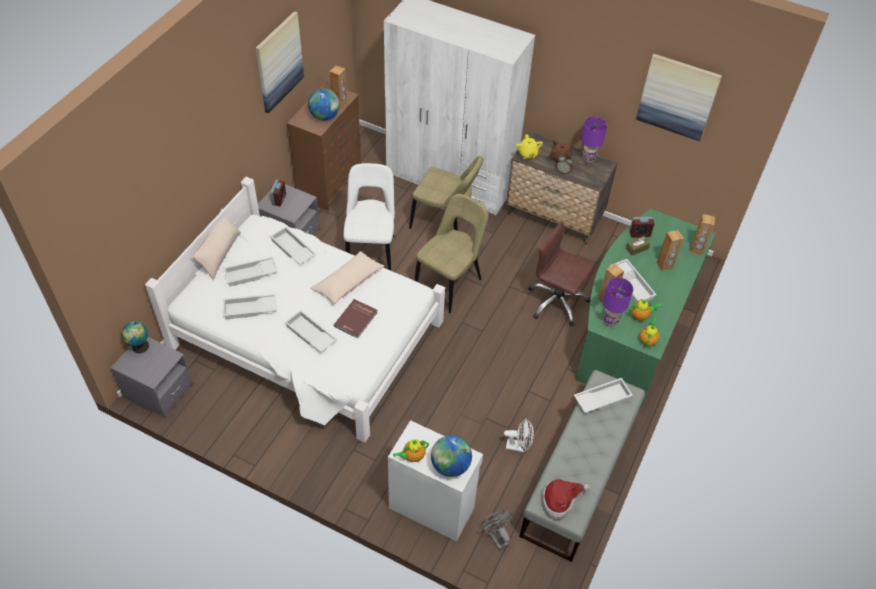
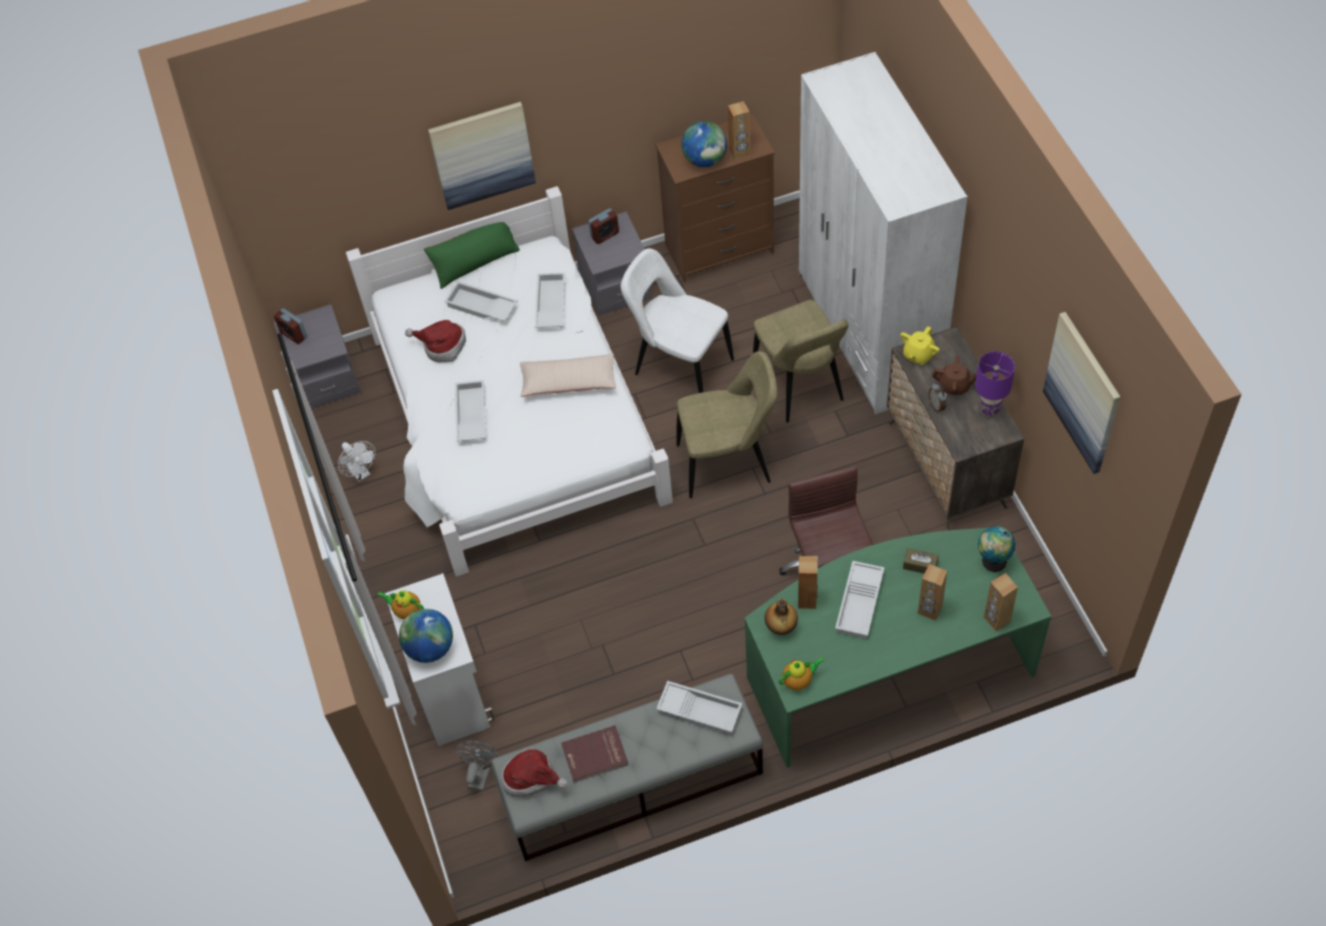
camera: 50 degrees right, 5 degrees up
globe [122,321,149,353] -> globe moved to [978,526,1016,572]
beige pillow [192,209,241,280] -> green pillow [424,210,520,289]
white tray [223,294,277,319] -> hat [405,320,466,362]
picture [256,11,304,113] -> picture moved to [428,102,536,210]
red book [334,299,378,338] -> red book moved to [561,725,629,783]
white chair [344,163,395,271] -> white chair turned 105 degrees counterclockwise [621,248,734,393]
white fan [504,418,534,452] -> white fan moved to [338,441,376,482]
purple table lamp [602,278,633,327] -> bottle [765,598,798,635]
teapot [628,299,661,321] -> none
alarm clock [629,217,654,237] -> alarm clock moved to [274,308,307,344]

